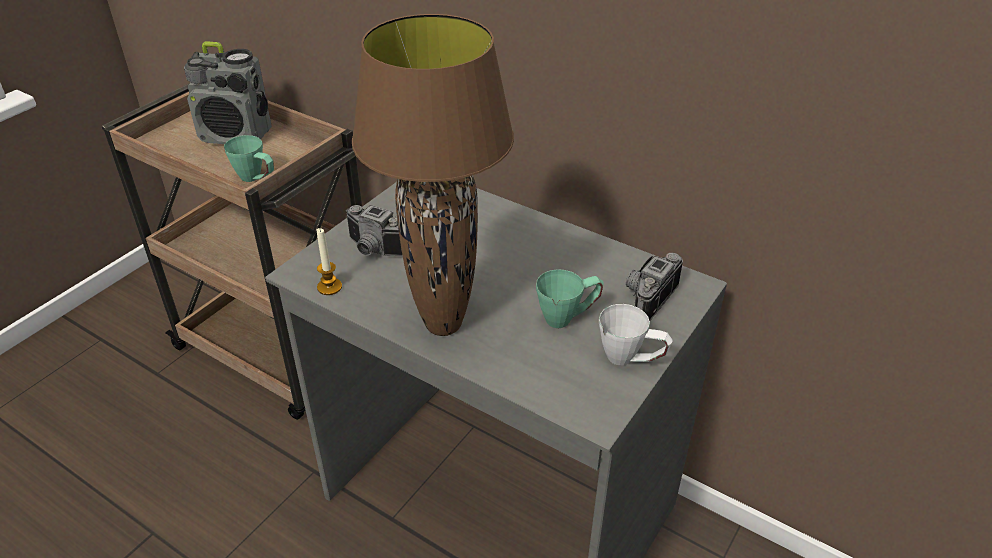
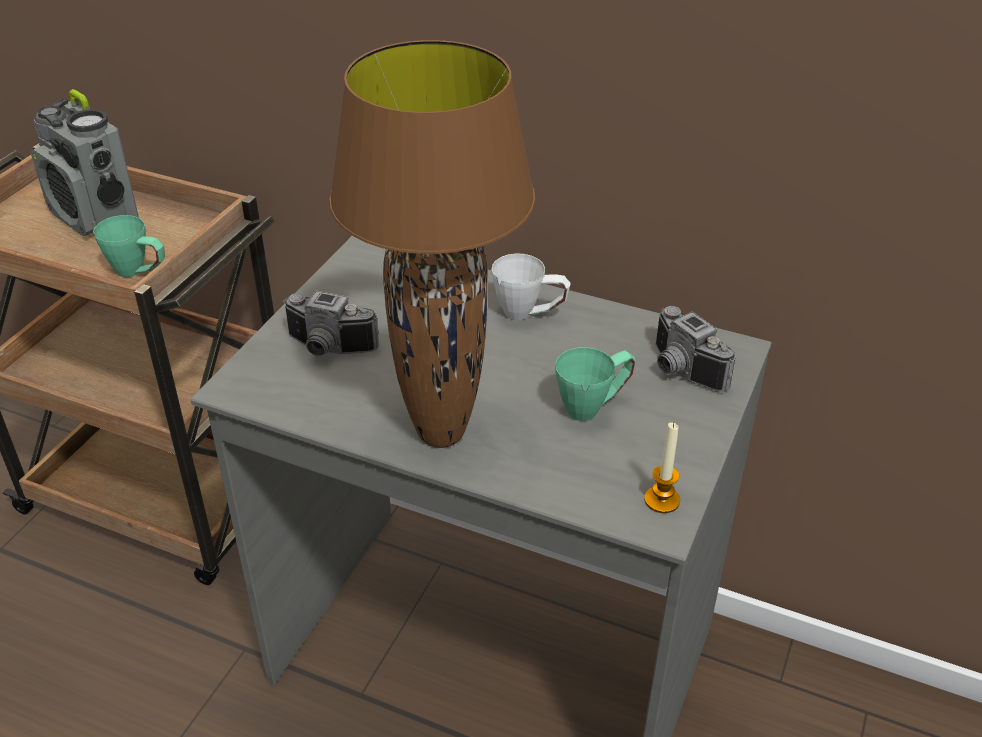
camera: 10 degrees left, 0 degrees up
radio [184,41,272,144] -> radio turned 45 degrees clockwise [31,89,139,236]
candle [316,228,342,295] -> candle moved to [644,422,680,513]
white mug [599,304,673,365] -> white mug moved to [491,253,570,320]
camera [626,253,683,321] -> camera turned 60 degrees counterclockwise [656,306,736,392]

